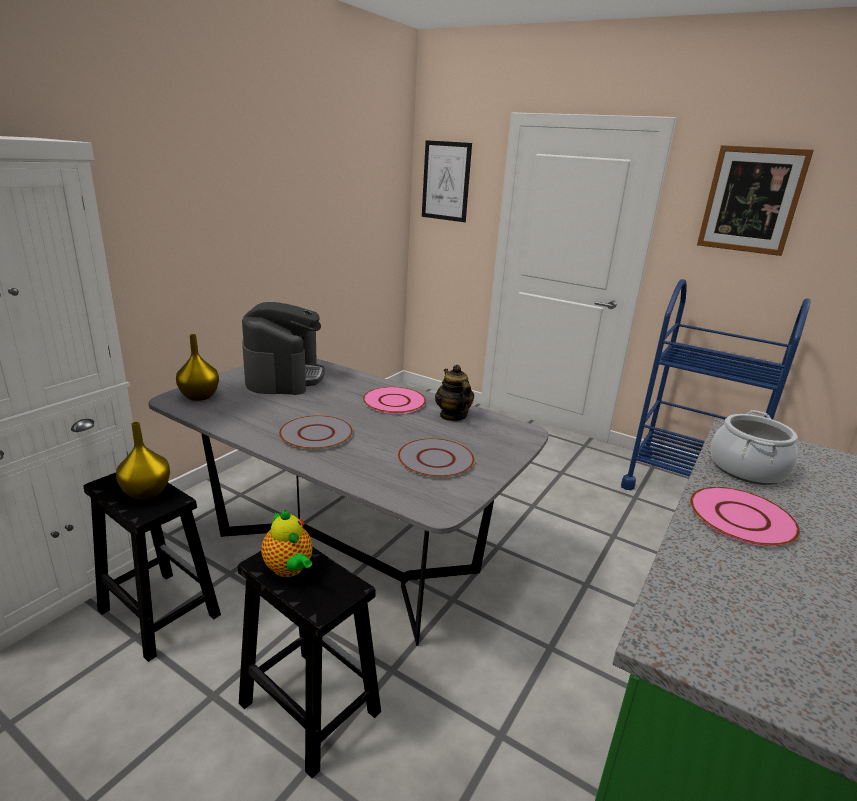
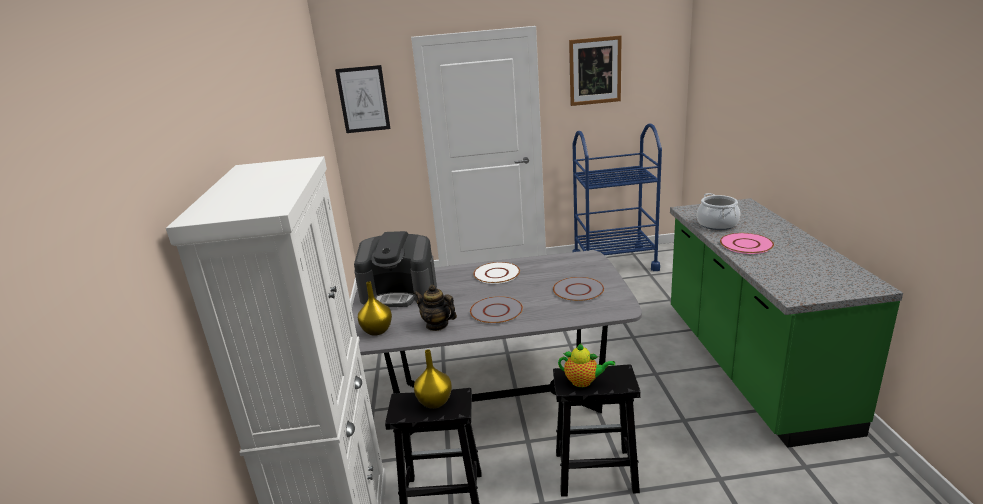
camera: 35 degrees left, 0 degrees up
coffee machine [242,302,325,395] -> coffee machine turned 135 degrees clockwise [354,231,437,307]
pink plate [363,387,426,414] -> white plate [473,262,520,284]
teapot [435,365,474,421] -> teapot moved to [414,285,457,331]

